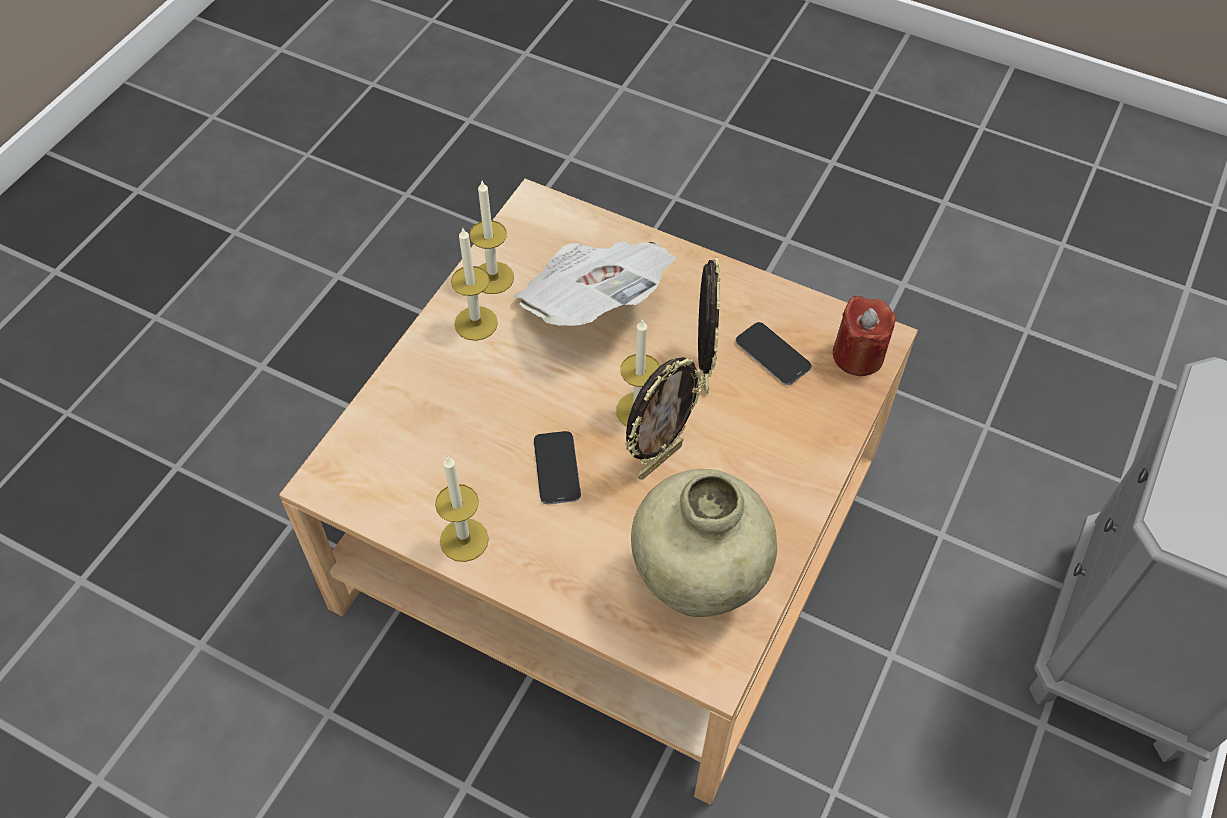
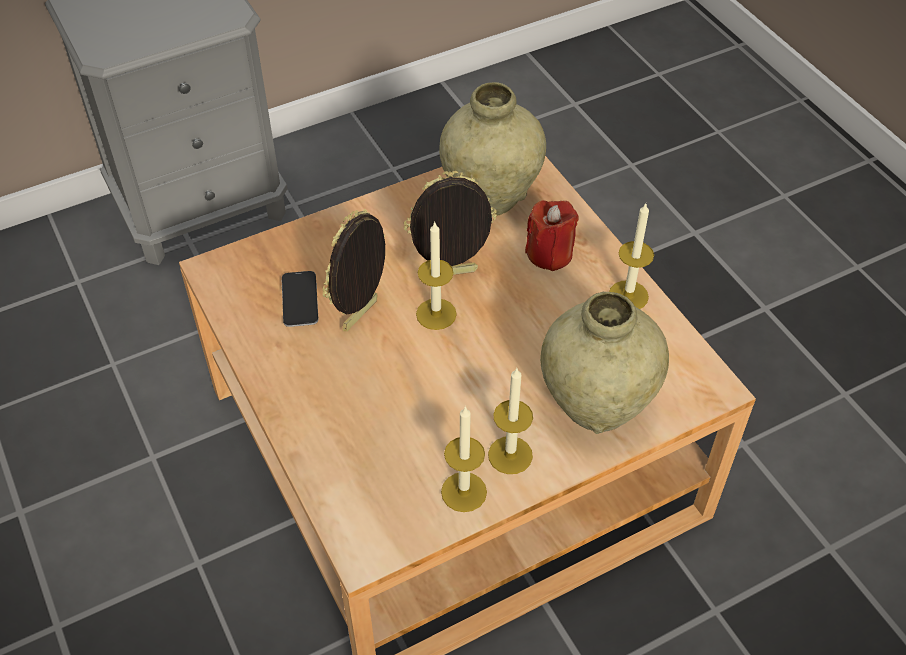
camera: 145 degrees left, 5 degrees down
newspaper [513,241,675,326] -> none
phone [534,431,581,504] -> none
red candle [833,296,896,376] -> red candle moved to [525,201,579,271]
none -> beige vase [540,292,669,434]

